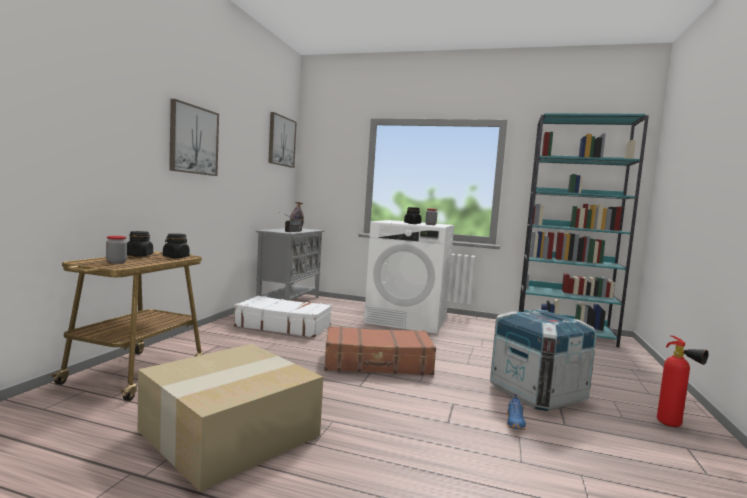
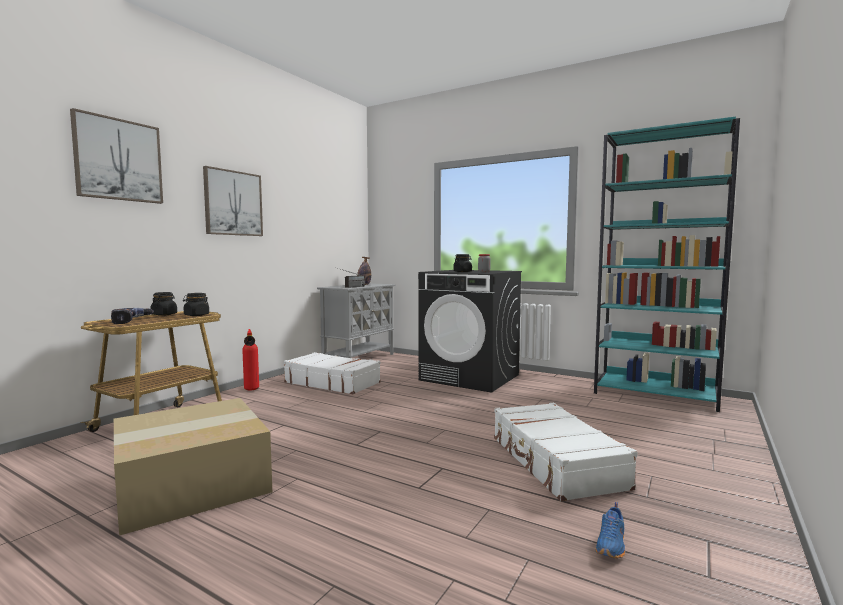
camera: 15 degrees right, 0 degrees up
jar [106,236,127,264] -> power drill [111,308,154,324]
picture [268,112,297,168] -> picture moved to [70,108,163,204]
brown suitcase [324,326,436,375] -> none
white washing machine [364,220,454,334] -> black washing machine [418,270,522,393]
crate [490,309,597,411] -> white suitcase [494,403,638,501]
blue shoe [506,394,526,430] -> blue shoe moved to [595,502,625,558]
fire extinguisher [657,335,708,427] -> fire extinguisher moved to [242,329,259,391]

